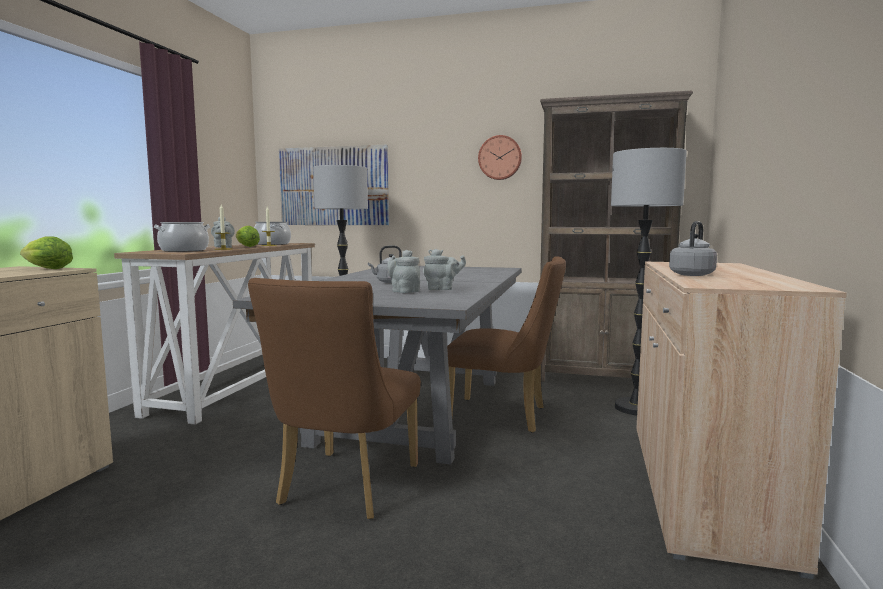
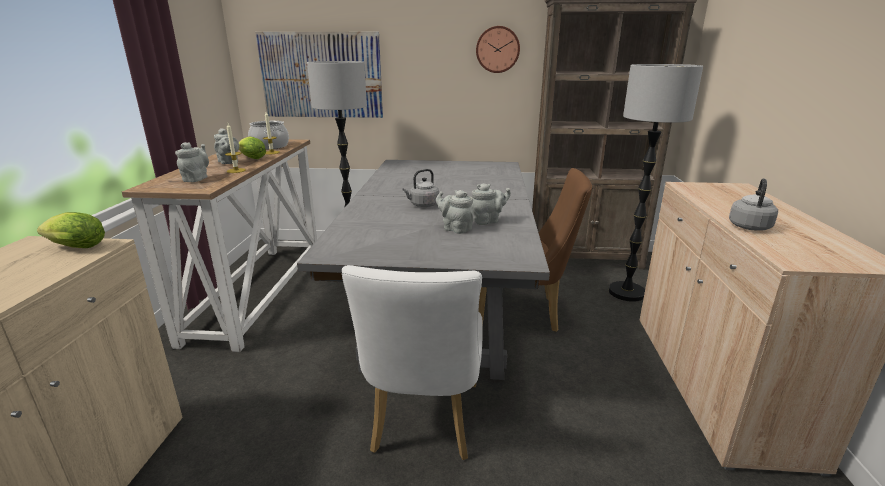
camera: 10 degrees left, 15 degrees up
cooking pot [154,222,210,252] -> grey teapot [175,142,209,182]
brown chair [248,278,421,520] -> white chair [342,265,483,460]

